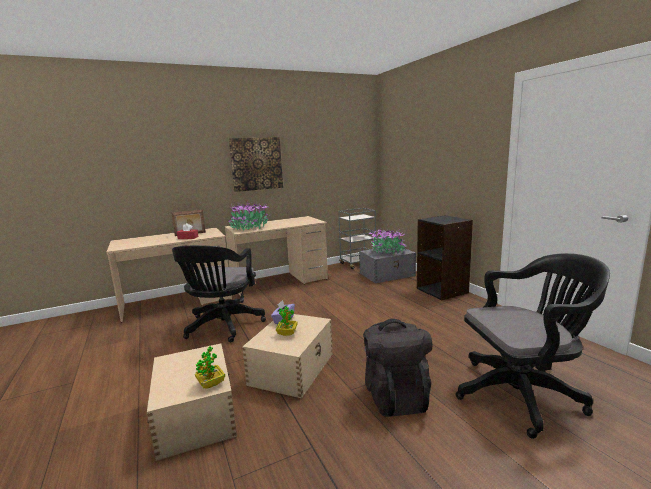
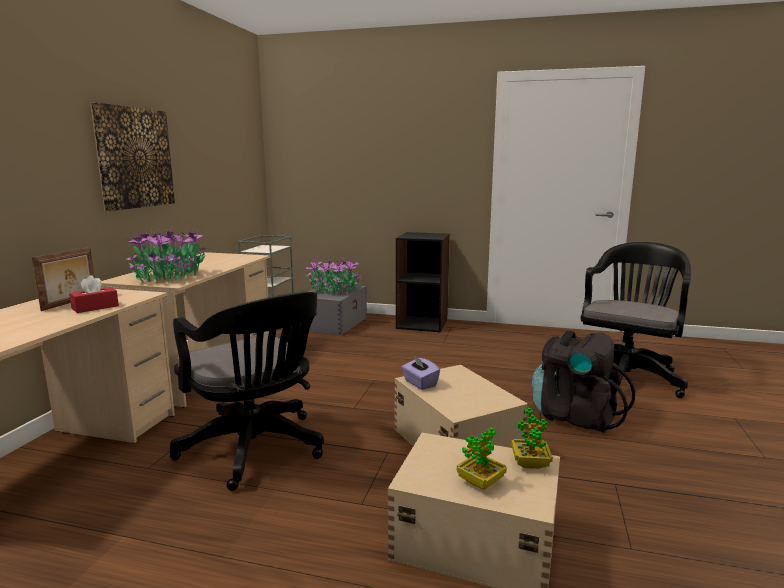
camera: 50 degrees left, 0 degrees up
potted plant [276,306,298,336] -> potted plant moved to [457,428,507,490]

